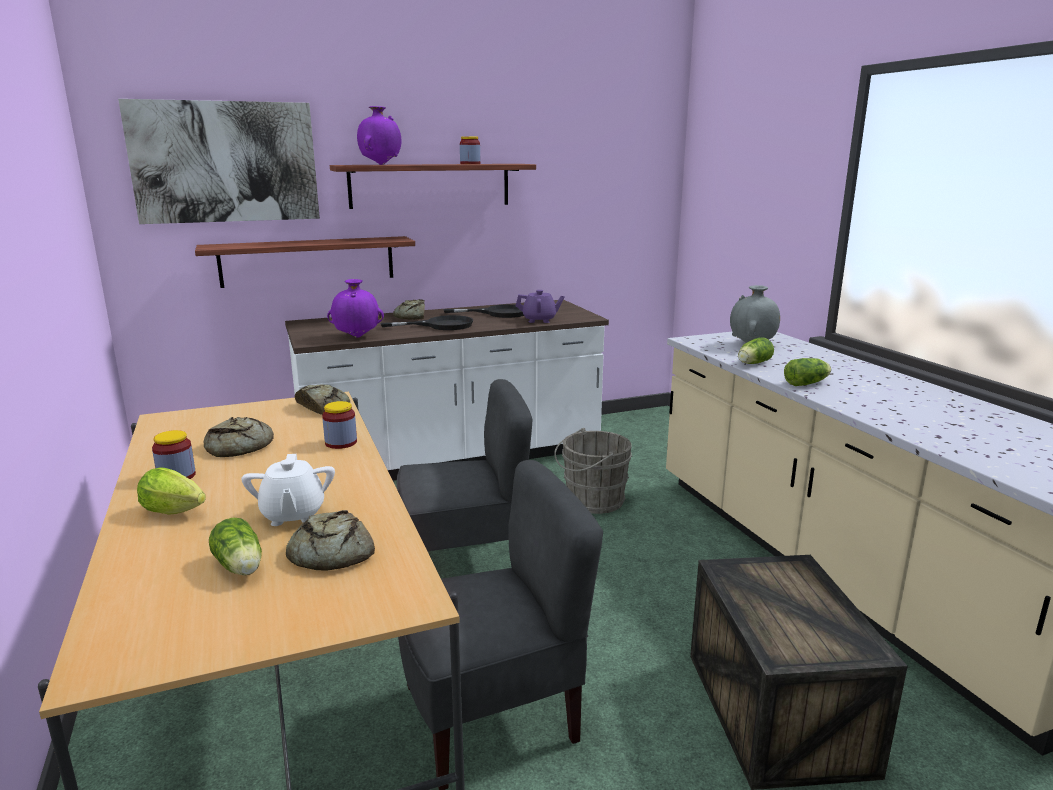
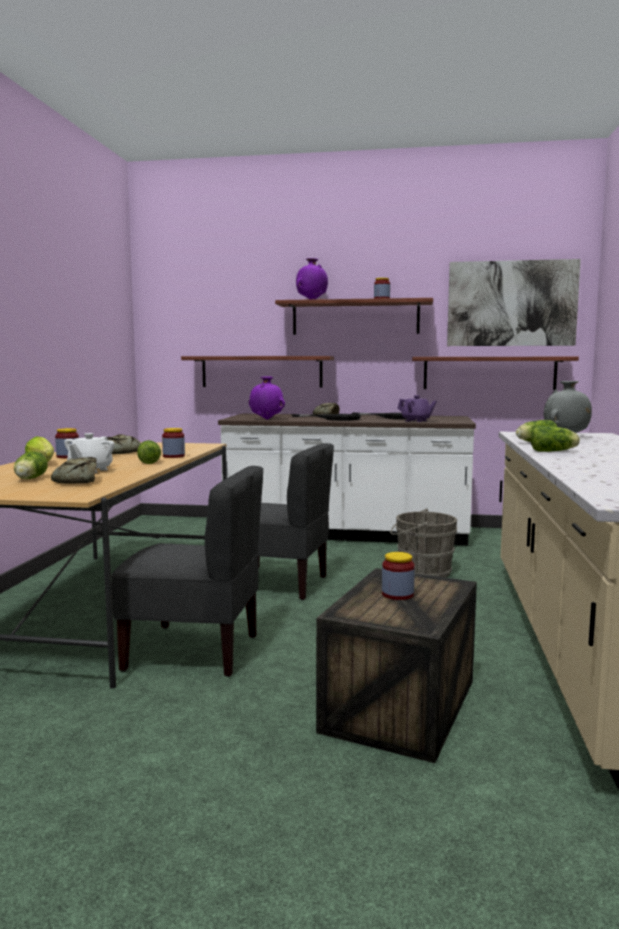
camera: 30 degrees right, 10 degrees down
picture [118,99,320,224] -> picture moved to [447,259,581,346]
bread [295,385,350,415] -> none
none -> lettuce [137,440,161,464]
none -> jar [382,552,415,600]
none -> shelf [412,357,579,390]

